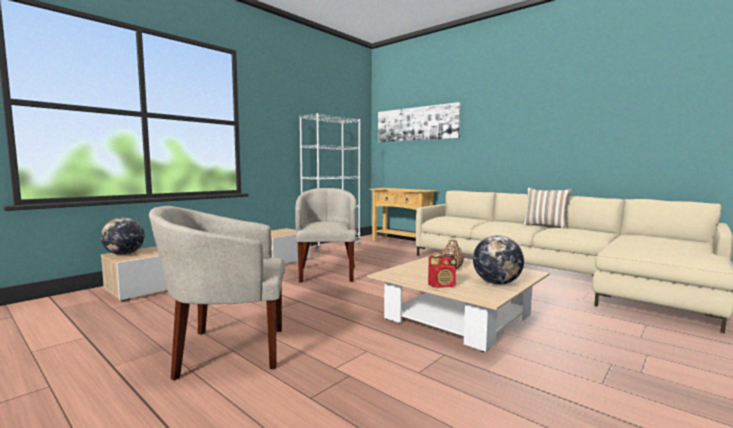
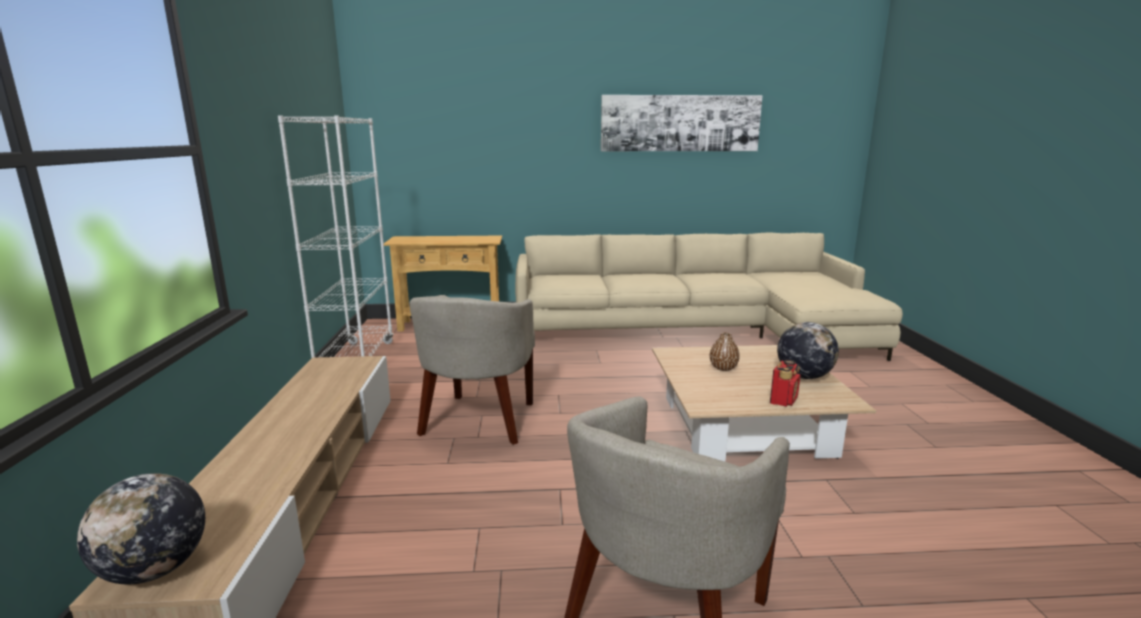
camera: 45 degrees left, 10 degrees up
beige armchair [295,188,357,282] -> beige armchair turned 120 degrees counterclockwise [409,295,535,445]
picture [378,102,461,142] -> picture moved to [601,95,763,151]
pillow [523,188,573,228] -> none

